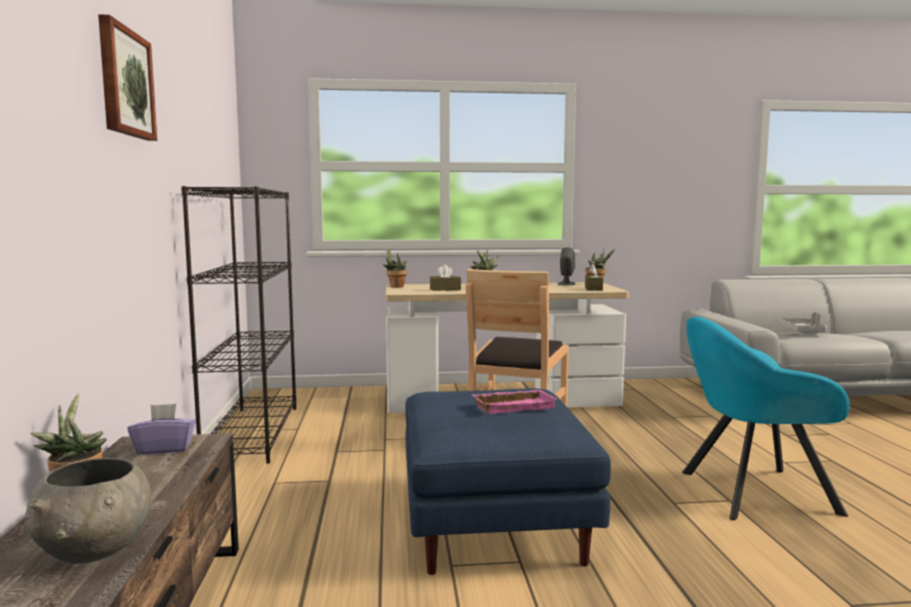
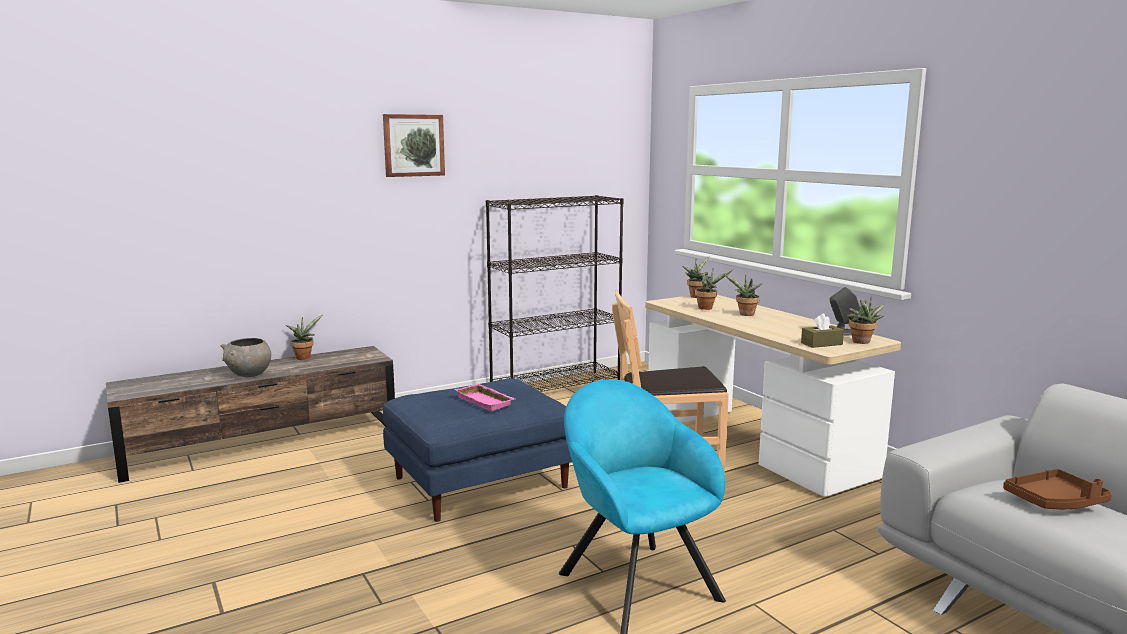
camera: 65 degrees right, 5 degrees up
purple tissue box [128,404,196,455] -> none
brown tissue box [430,265,461,291] -> potted plant [695,268,733,310]
grey tray [778,312,827,333] -> brown tray [1003,469,1112,509]

